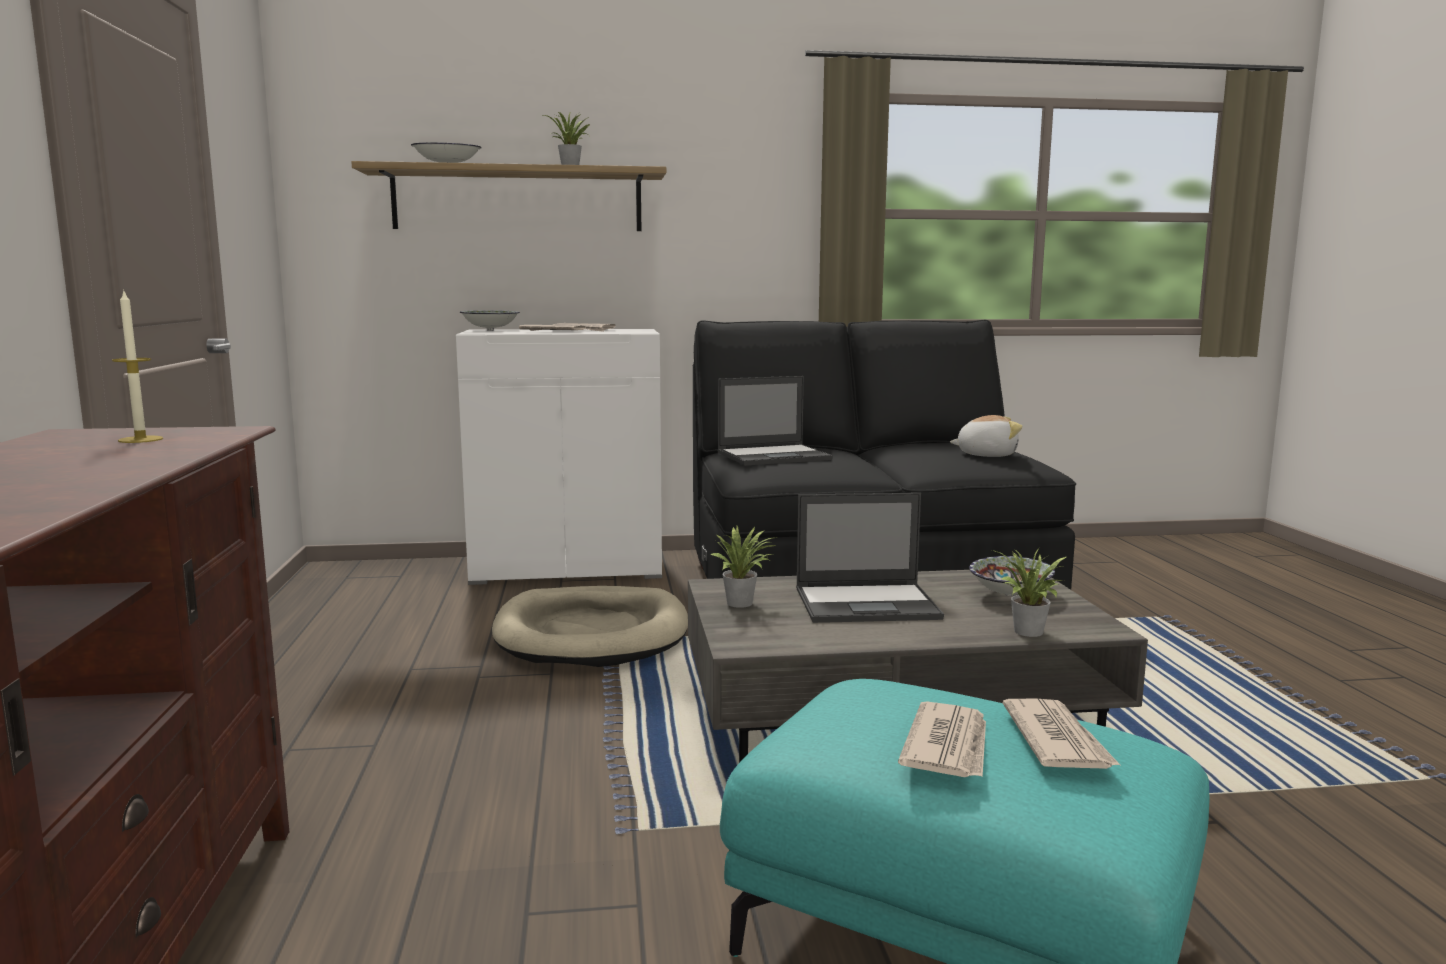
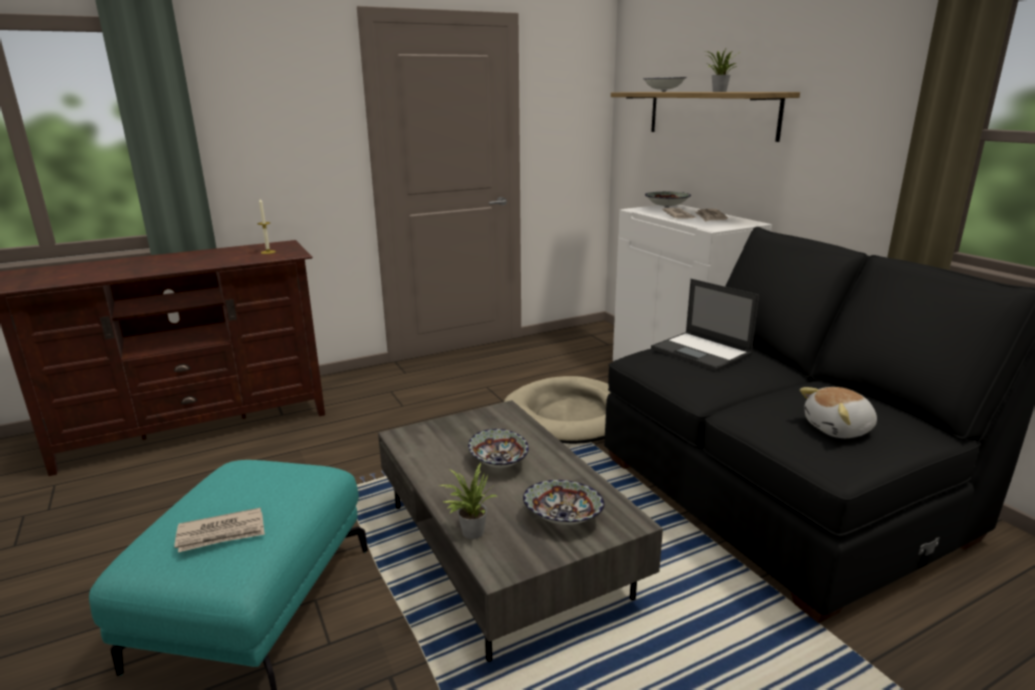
camera: 70 degrees right, 10 degrees up
potted plant [711,526,777,608] -> none
laptop [796,493,944,623] -> bowl [468,429,529,468]
newspaper [898,701,986,777] -> none
plush toy [950,415,1023,457] -> plush toy turned 90 degrees clockwise [800,387,877,438]

